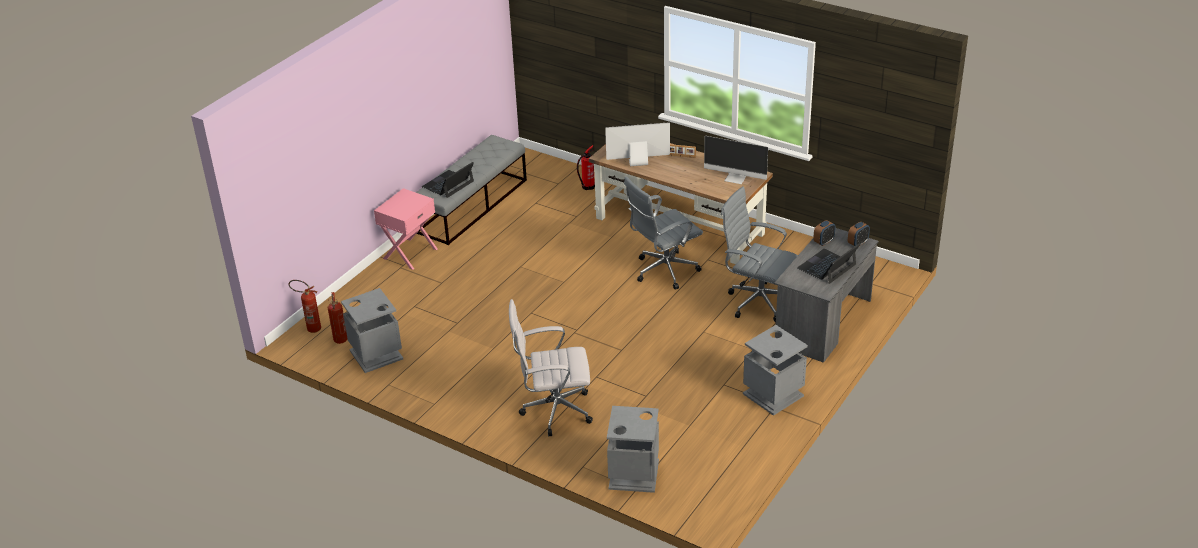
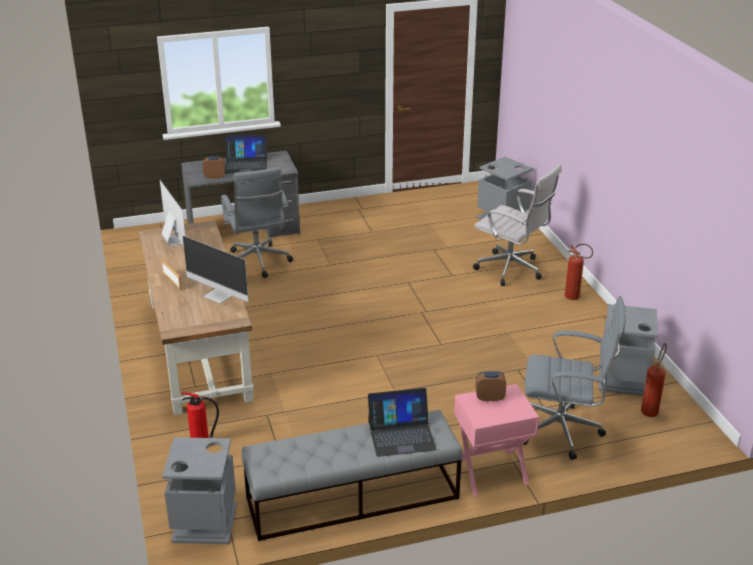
camera: 140 degrees left, 5 degrees down
fire extinguisher [289,280,321,333] -> fire extinguisher moved to [565,244,593,300]
grey office chair [624,176,703,290] -> grey office chair moved to [523,296,626,460]
grey trash can [743,325,808,416] -> grey trash can moved to [162,437,237,544]
alarm clock [848,222,870,246] -> alarm clock moved to [476,371,506,401]

